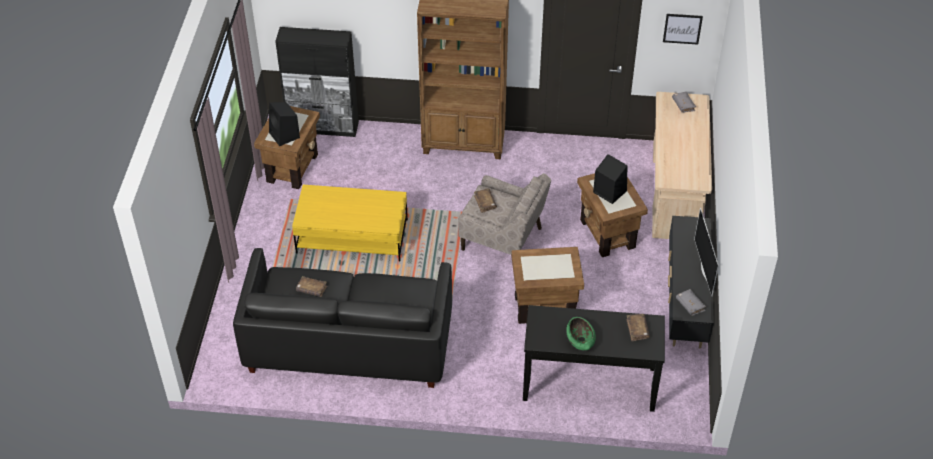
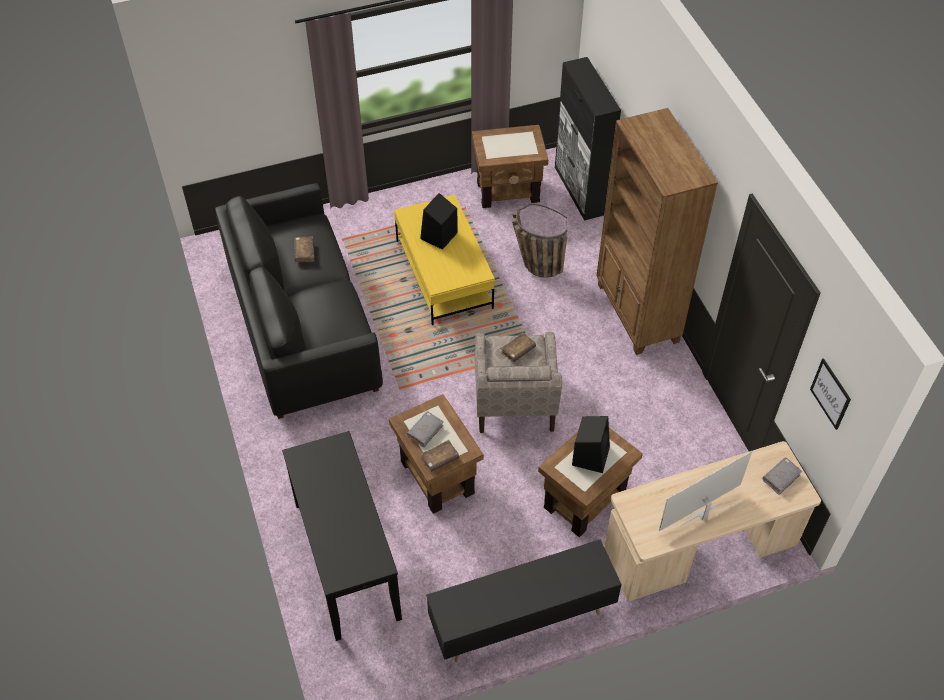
camera: 65 degrees right, 5 degrees up
black speaker [269,102,300,146] -> black speaker moved to [420,193,458,250]
green bowl [566,317,596,351] -> none
brown book [626,314,650,341] -> brown book moved to [420,440,459,472]
grey book [676,289,706,316] -> grey book moved to [407,411,444,447]
television [694,208,719,296] -> television moved to [659,451,752,531]
none -> basket [512,204,567,278]

